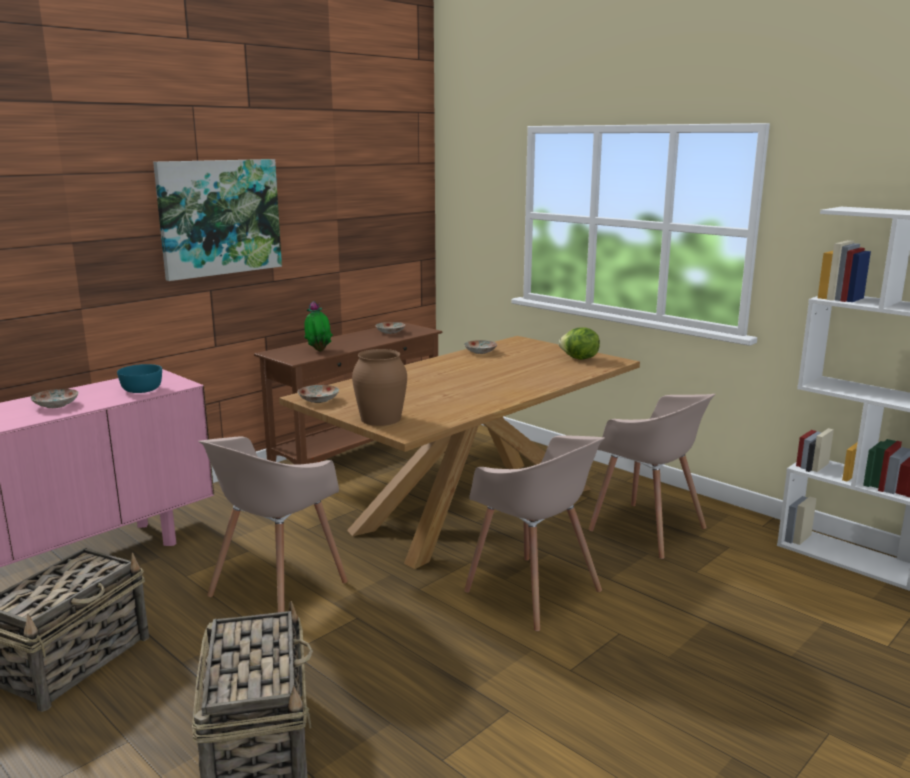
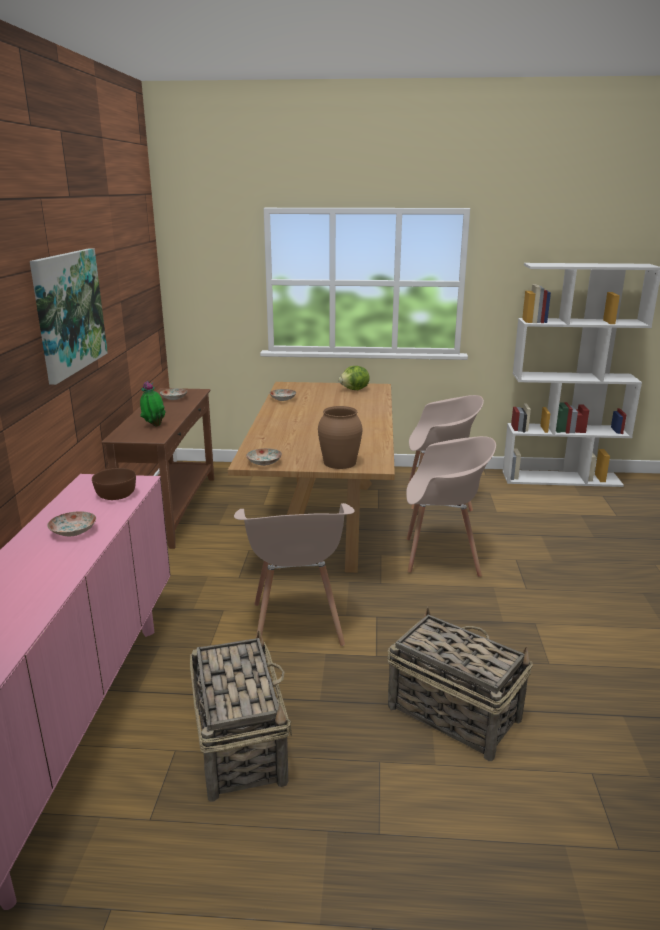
camera: 40 degrees left, 5 degrees up
turquoise bowl [117,364,162,393] -> brown bowl [92,468,136,500]

